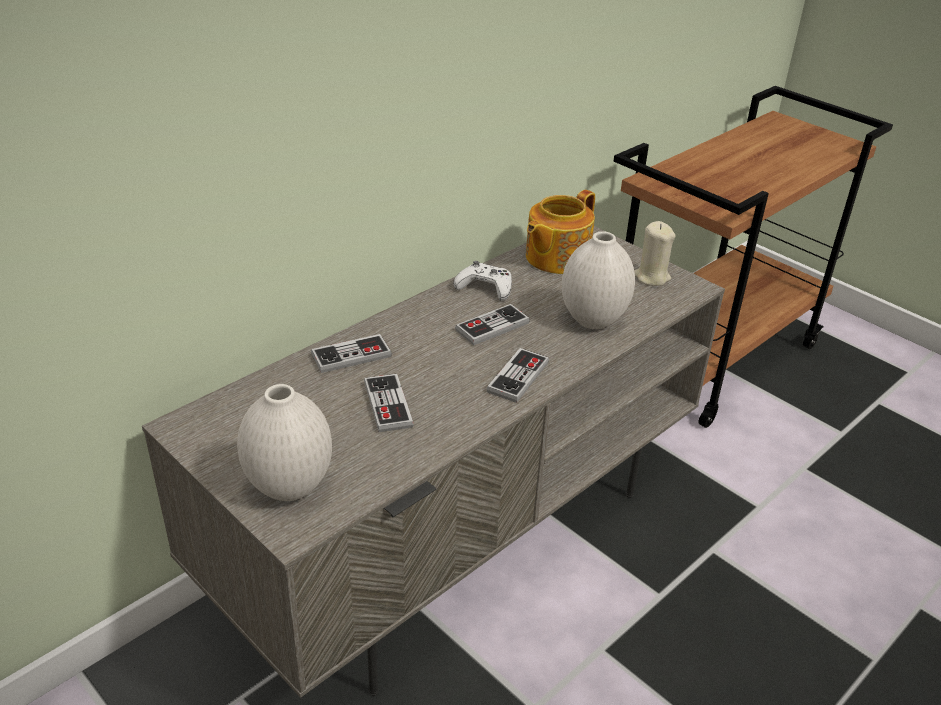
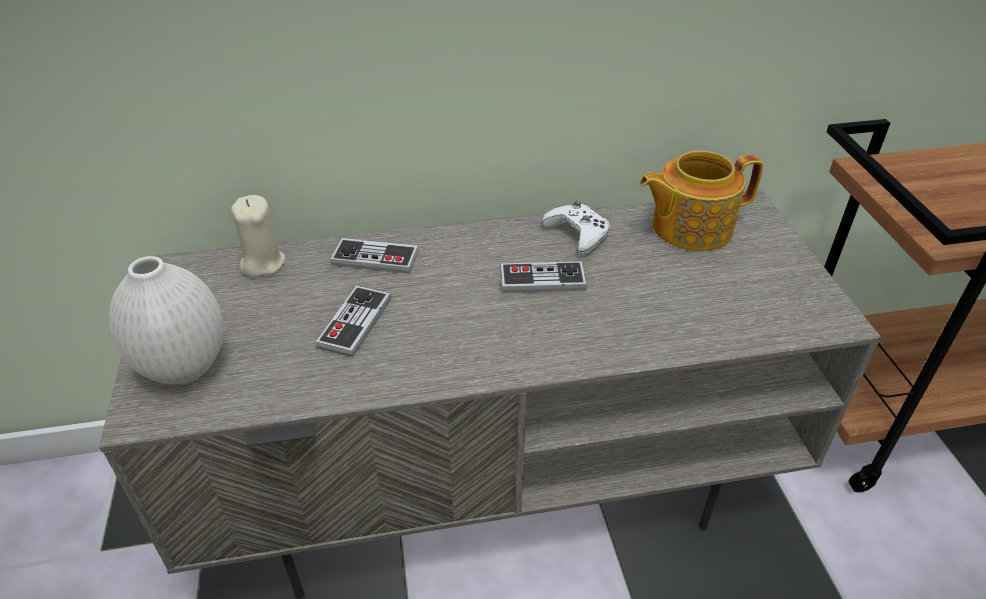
camera: 35 degrees right, 5 degrees up
game controller [487,348,549,403] -> none
white vase [562,231,635,329] -> none
beige candle [634,221,676,286] -> beige candle moved to [231,195,285,277]

